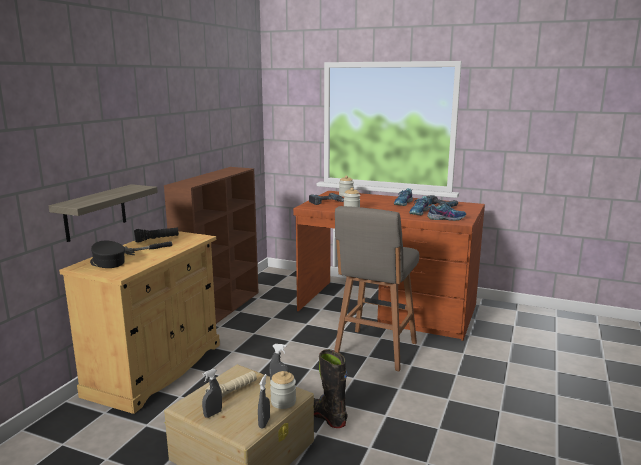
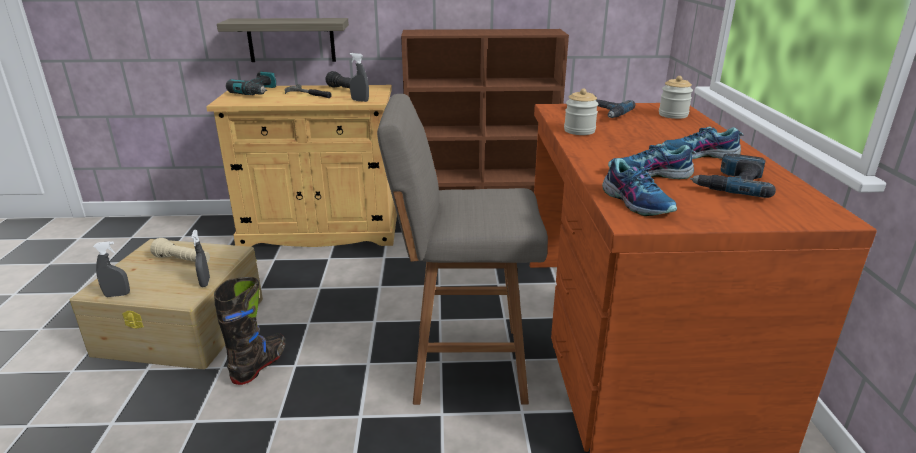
camera: 65 degrees right, 10 degrees up
black cap [90,241,125,268] -> power drill [226,71,276,95]
grey spray bottle [202,369,222,418] -> grey spray bottle moved to [349,53,369,102]
jar [270,371,296,409] -> none

